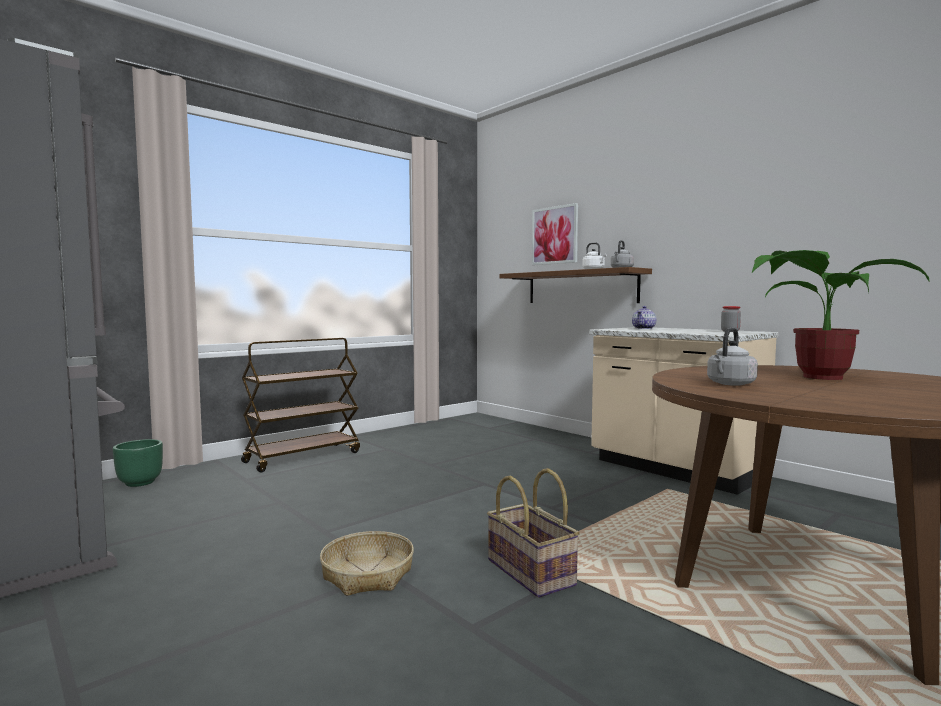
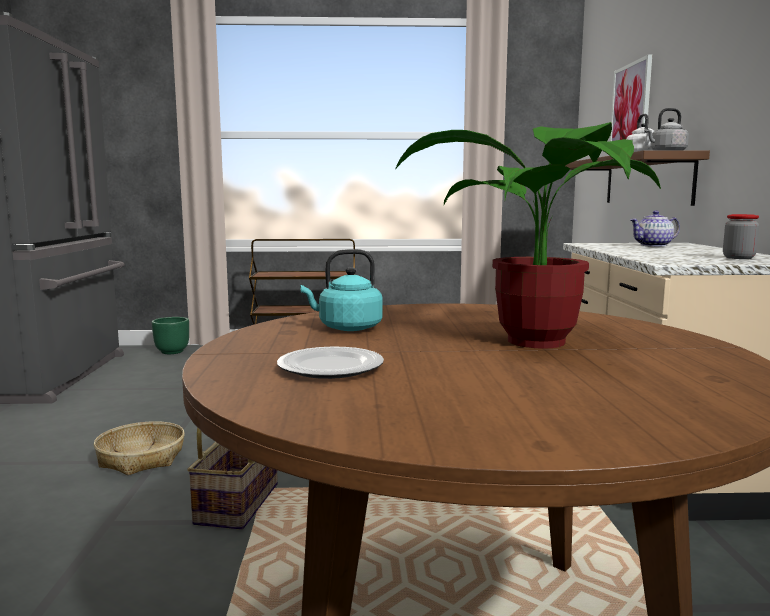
camera: 40 degrees right, 5 degrees up
grey kettle [707,328,758,386] -> turquoise kettle [300,249,383,331]
none -> plate [277,347,384,379]

